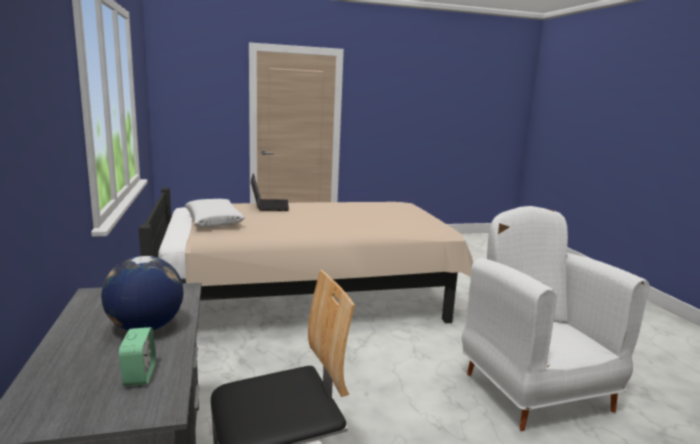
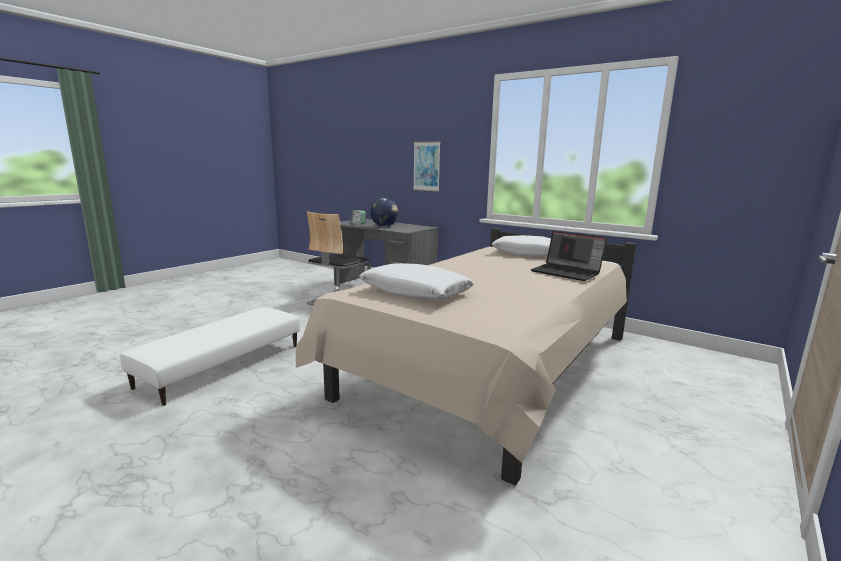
camera: 140 degrees right, 0 degrees up
white armchair [462,206,650,431] -> white ottoman [120,307,300,406]
none -> white pillow [359,263,474,299]
none -> picture [413,142,441,192]

